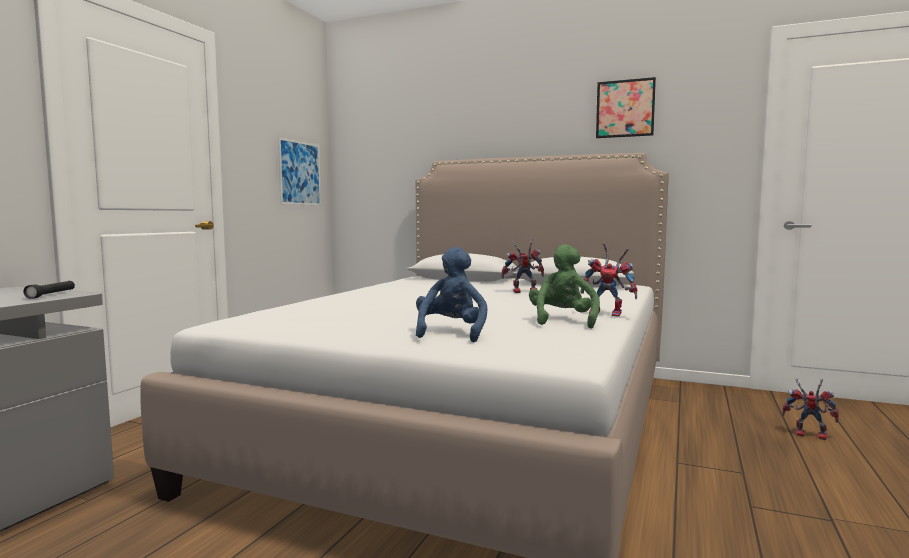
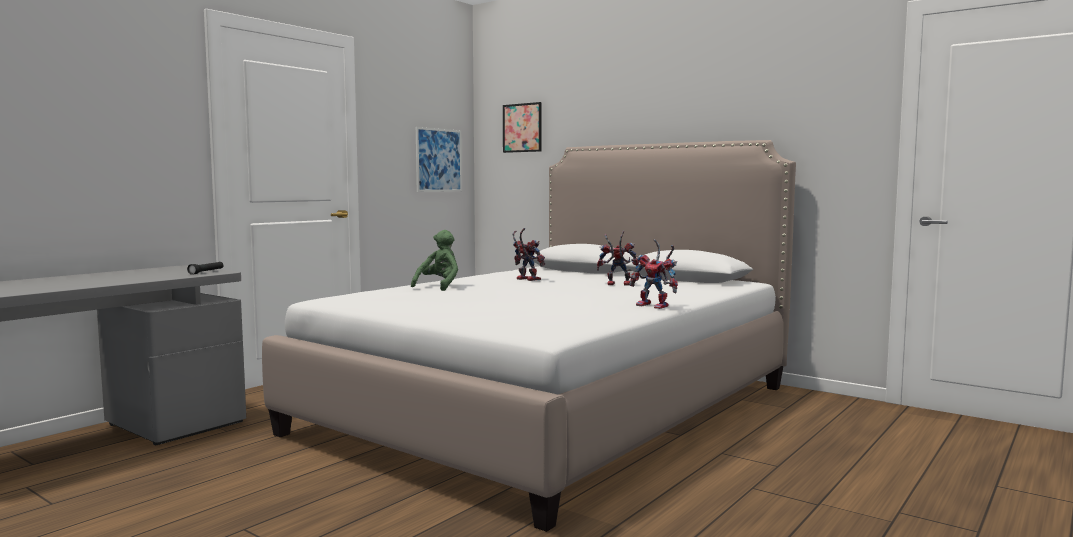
camera: 15 degrees right, 0 degrees up
blue plush toy [416,247,488,342] -> none
green plush toy [529,244,600,329] -> green plush toy moved to [411,230,458,291]
picture [596,77,656,138] -> picture moved to [503,102,542,153]
toy robot [782,378,839,440] -> toy robot moved to [512,228,545,281]

